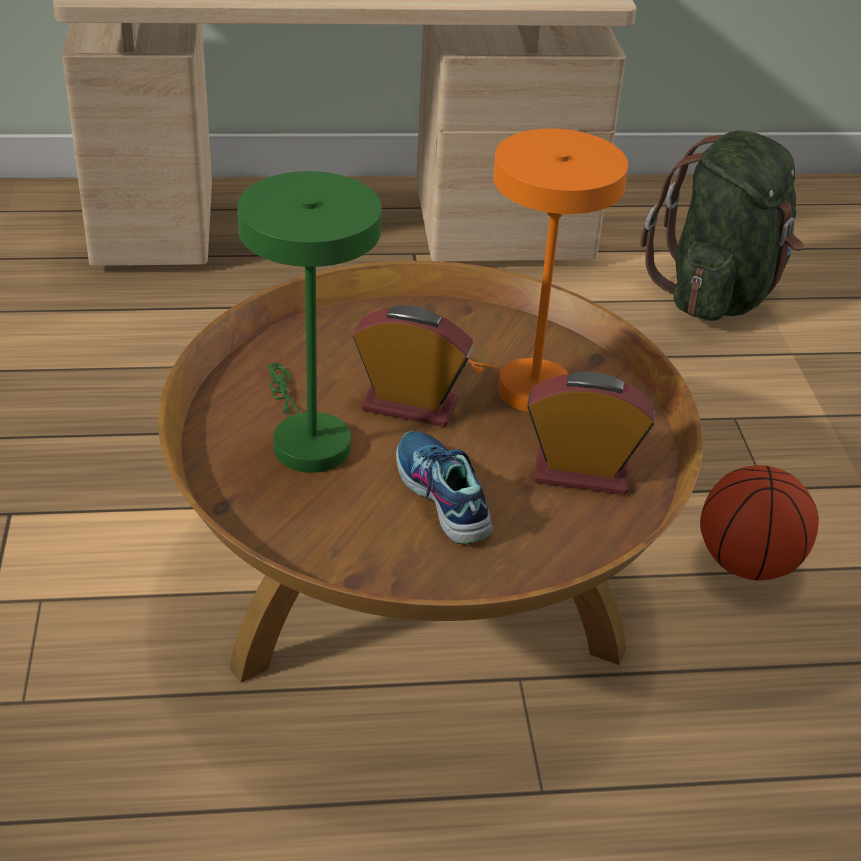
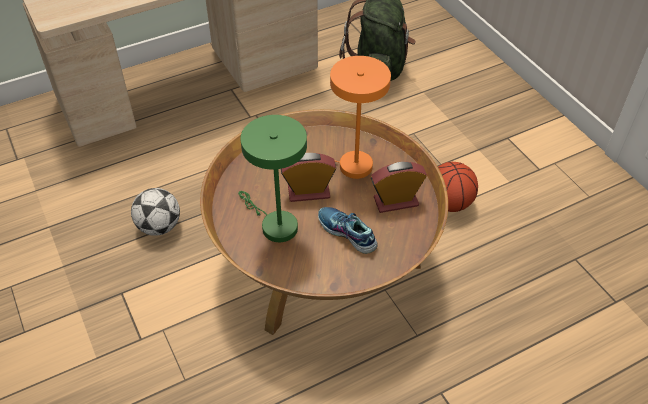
camera: 20 degrees left, 10 degrees up
none -> football [131,188,180,236]

